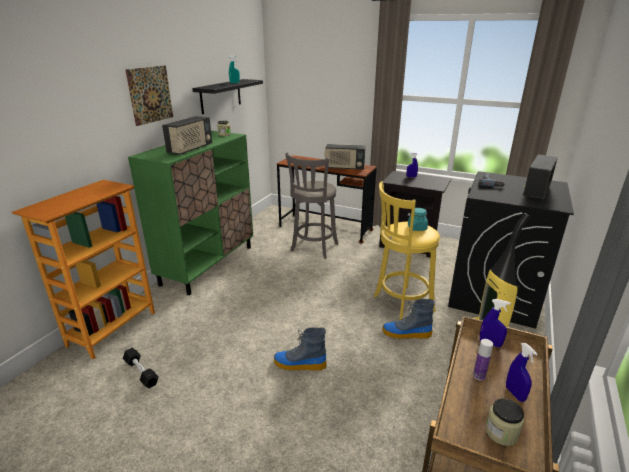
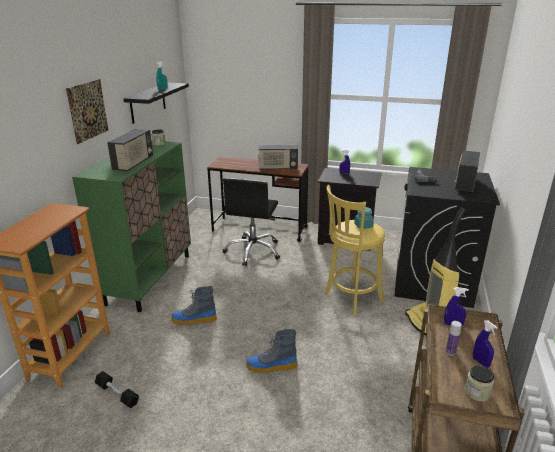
camera: 10 degrees left, 0 degrees up
grey stool [285,153,338,259] -> black office chair [222,178,280,266]
boot [382,299,435,339] -> boot moved to [171,286,217,325]

